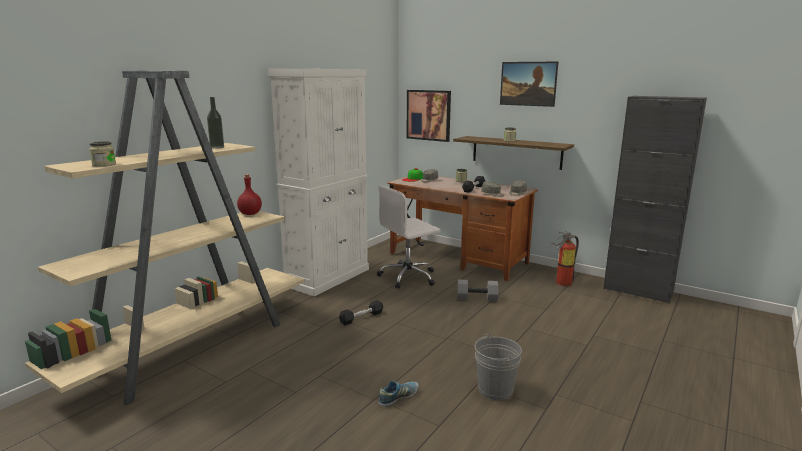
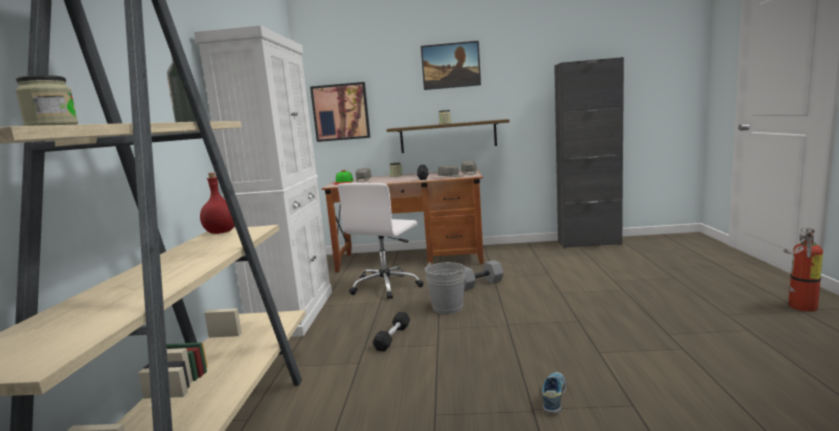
camera: 30 degrees left, 5 degrees down
grey bucket [475,333,522,400] -> grey bucket moved to [425,262,465,314]
fire extinguisher [551,231,579,286] -> fire extinguisher moved to [783,228,823,312]

